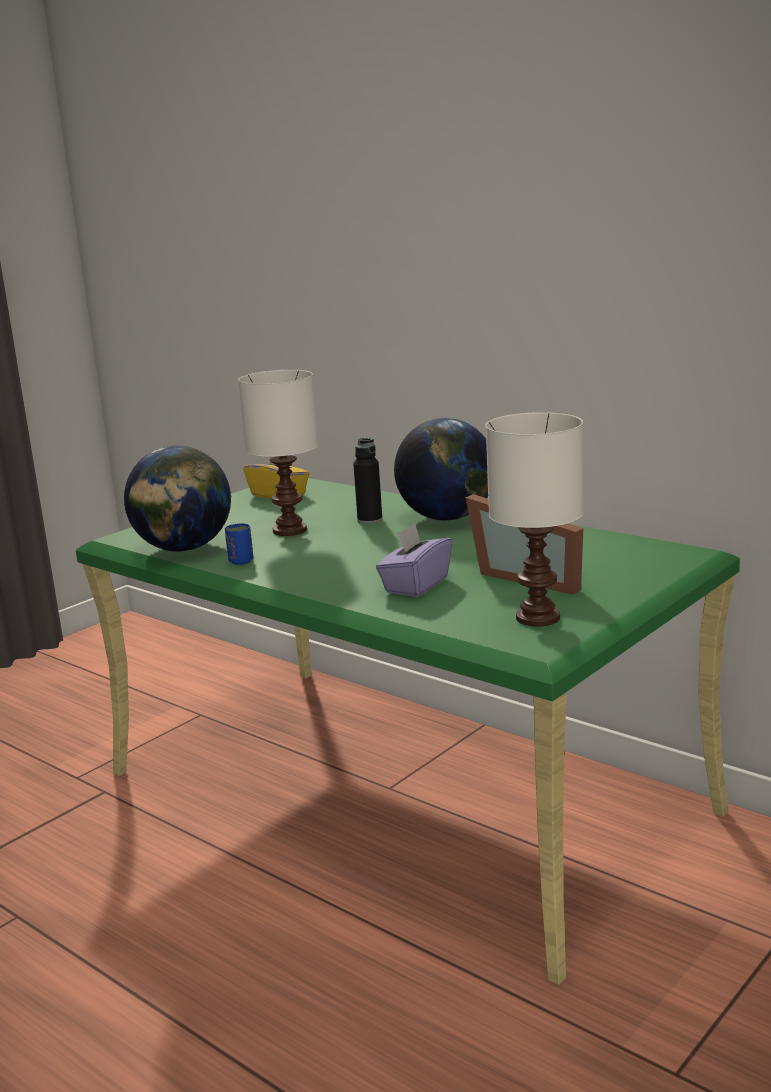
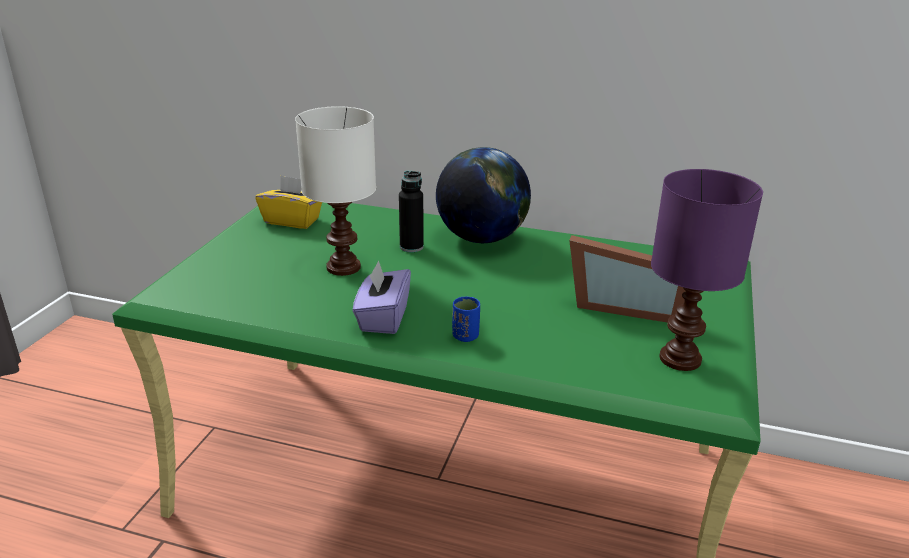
camera: 25 degrees left, 10 degrees up
globe [124,446,231,552] -> none
blue cup [225,523,253,565] -> blue cup moved to [452,296,480,342]
purple tissue box [376,523,452,597] -> purple tissue box moved to [353,261,411,334]
white table lamp [486,412,583,627] -> purple table lamp [651,169,763,371]

